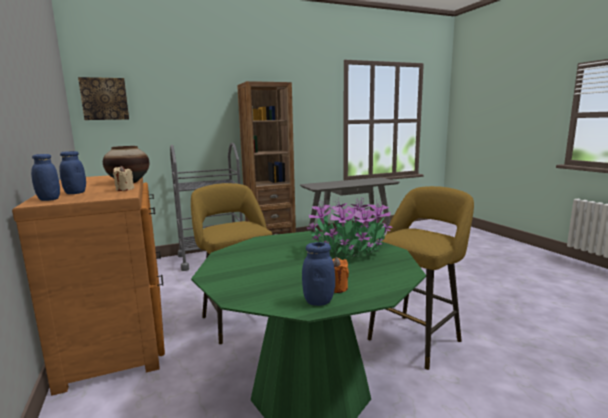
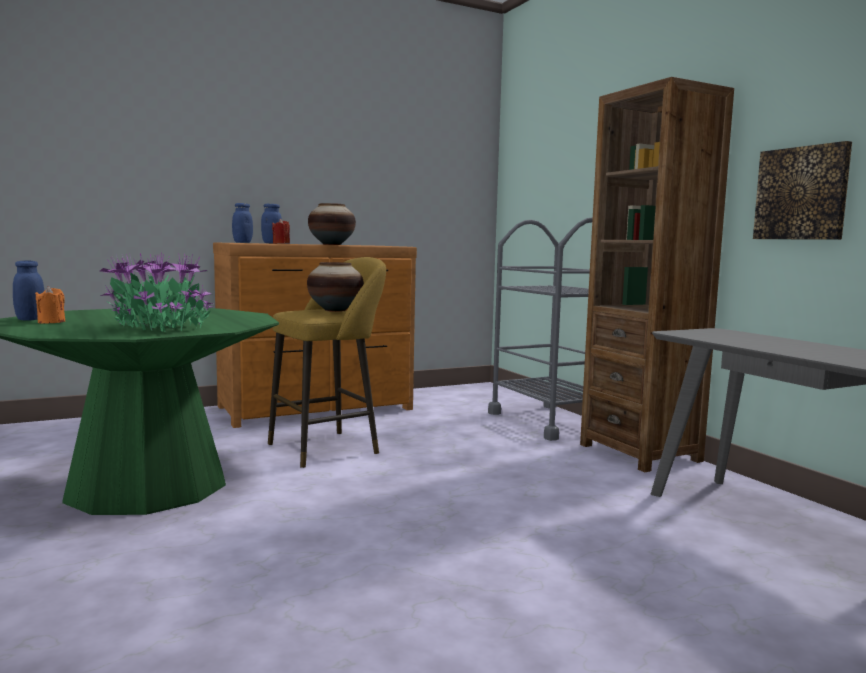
camera: 85 degrees right, 5 degrees down
picture [78,77,129,120] -> picture moved to [753,141,852,240]
beige candle [113,166,134,191] -> red candle [272,219,290,244]
yellow stool [368,186,474,370] -> none
none -> vase [307,262,364,312]

